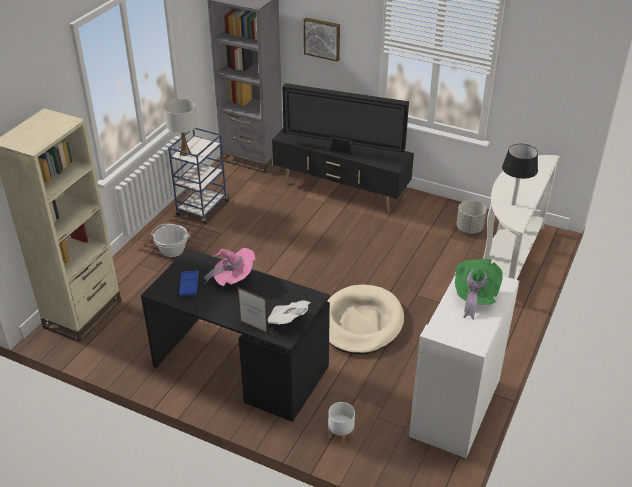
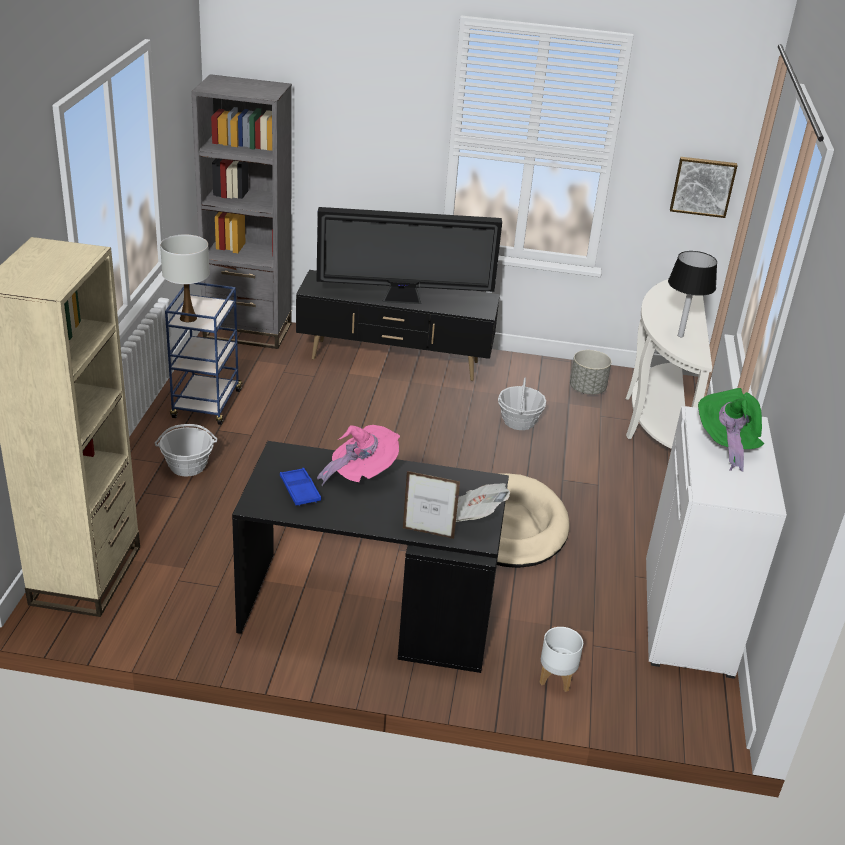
camera: 20 degrees left, 5 degrees down
picture [304,18,340,62] -> picture moved to [670,157,738,218]
none -> basket [498,378,546,430]

